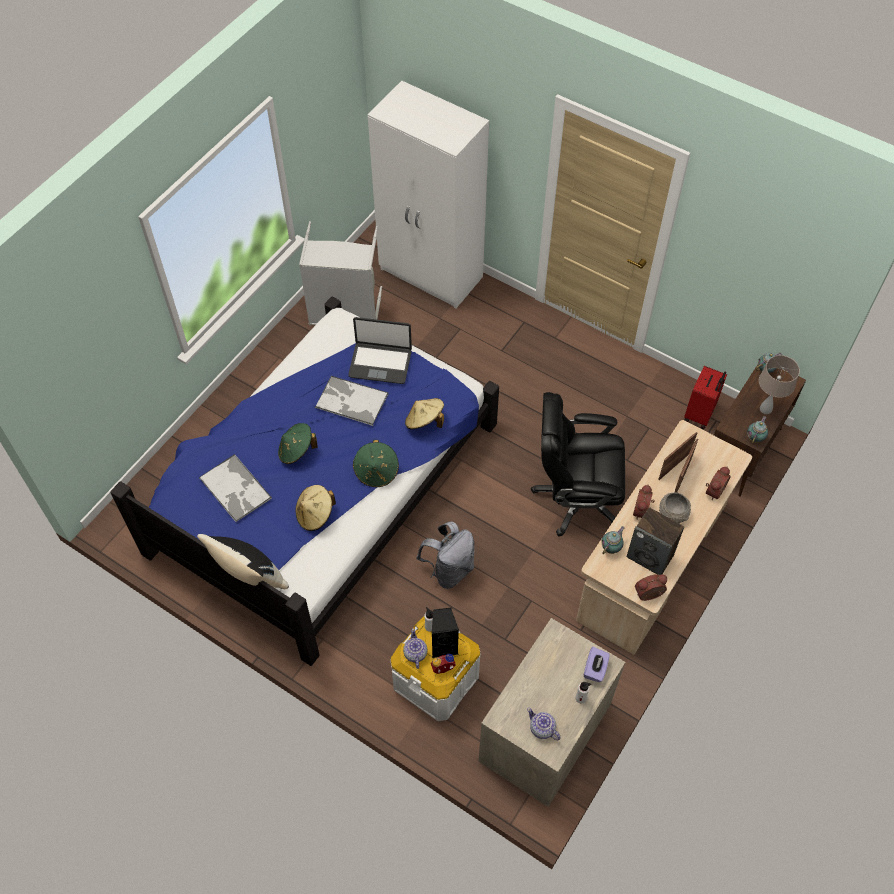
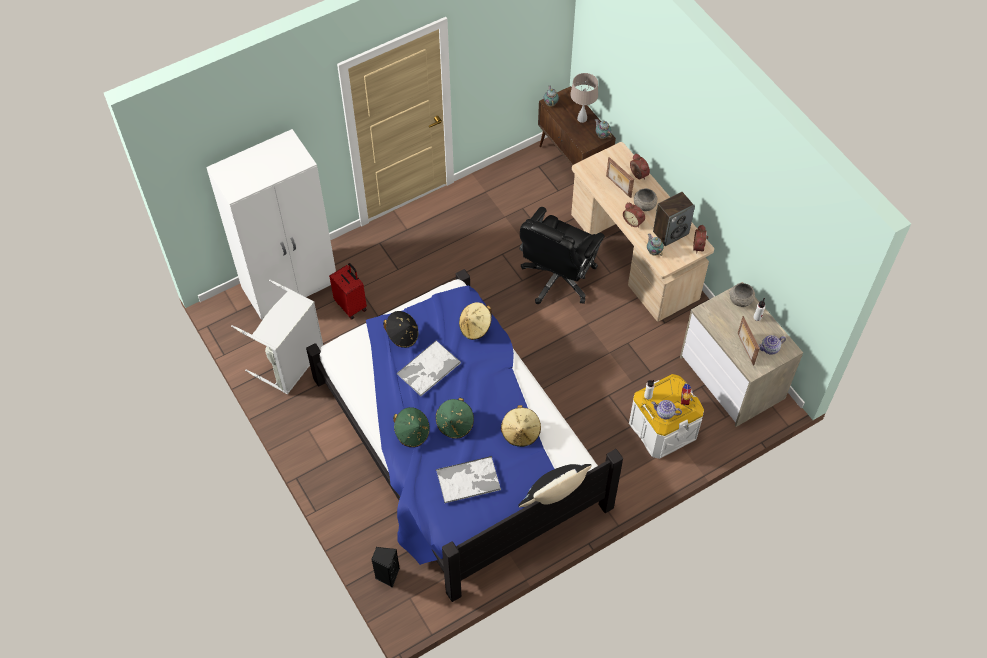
camera: 65 degrees left, 0 degrees up
laptop [348,317,412,384] -> black hat [383,311,418,348]
green hat [353,440,399,487] -> green hat moved to [393,407,430,447]
grey backpack [416,522,475,589] -> none
black speaker [432,608,459,658] -> black speaker moved to [371,547,400,588]
purple tissue box [584,647,610,682] -> grey bowl [729,283,755,307]
picture frame [658,432,697,480] -> picture frame moved to [738,316,760,366]
red suitcase [684,366,727,429] -> red suitcase moved to [329,263,367,320]

